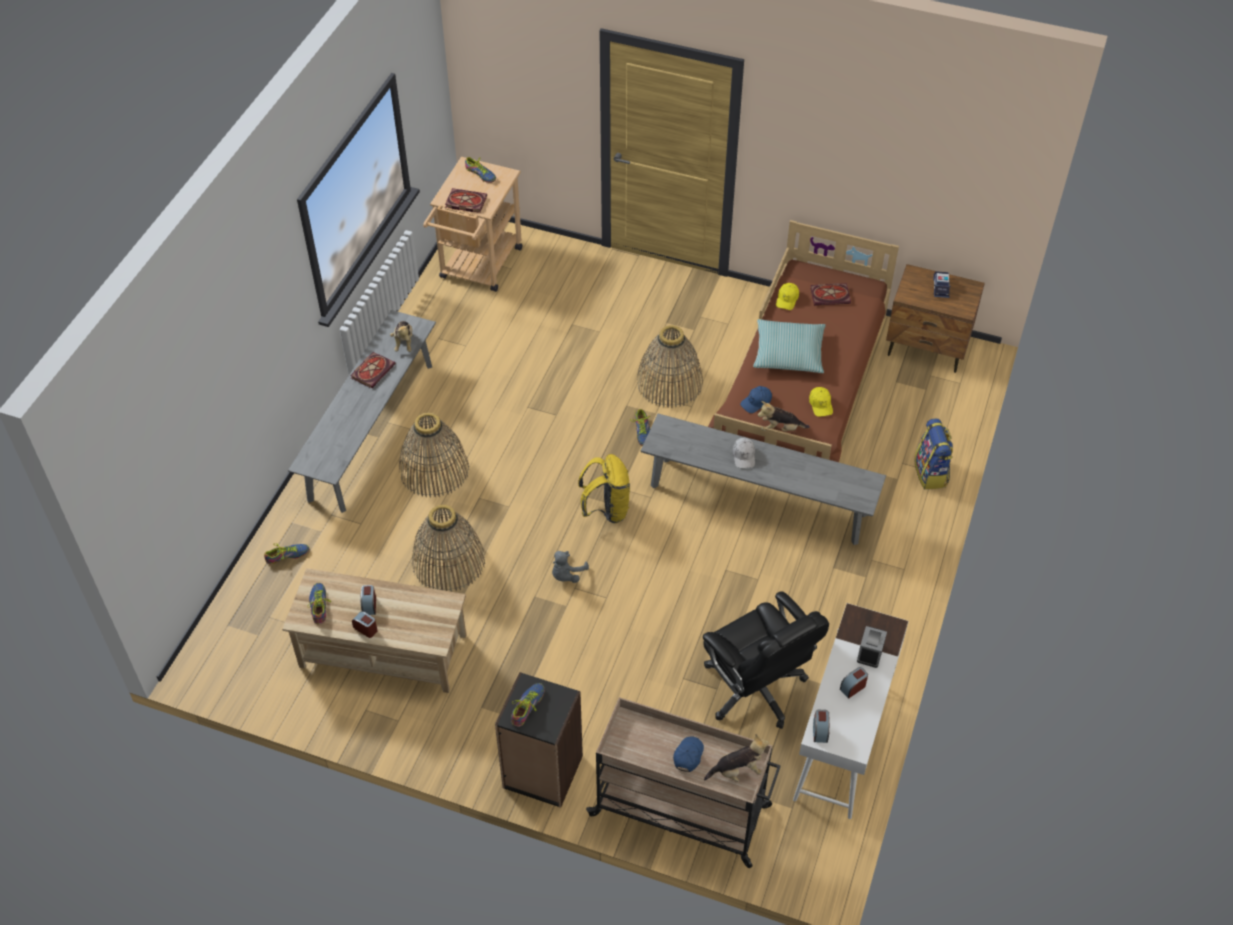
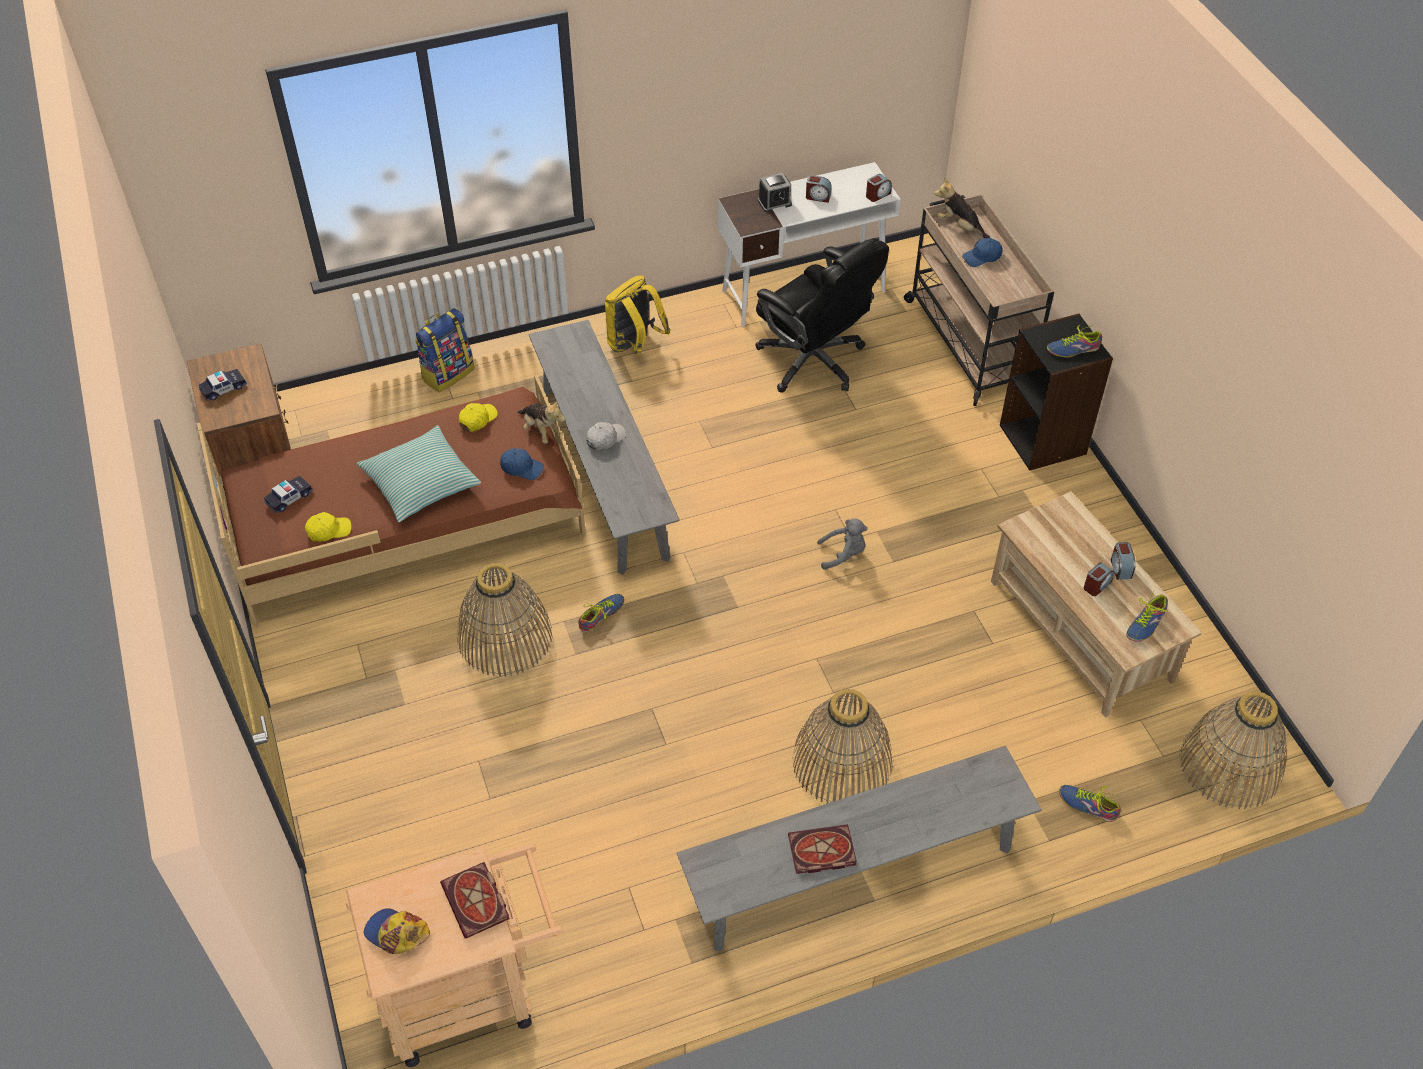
camera: 130 degrees left, 0 degrees up
plush toy [390,321,412,352] -> none
basket [412,505,485,592] -> basket moved to [1180,691,1287,809]
shoe [465,157,496,183] -> cap [364,908,430,954]
yellow backpack [578,454,630,523] -> yellow backpack moved to [605,275,670,355]
black office chair [703,591,829,729] -> black office chair turned 120 degrees clockwise [756,238,889,393]
book [810,283,851,306] -> toy car [264,476,313,513]

